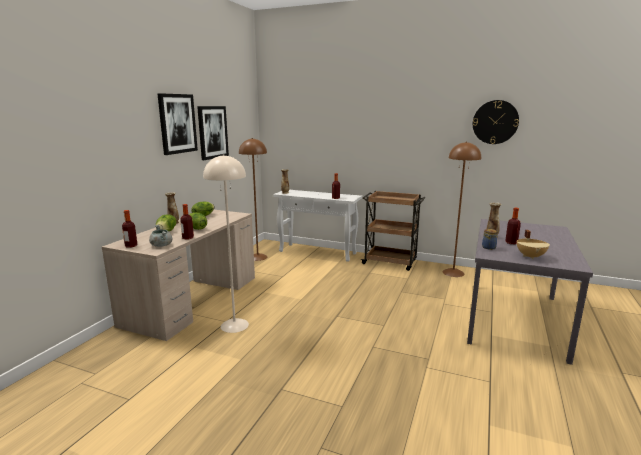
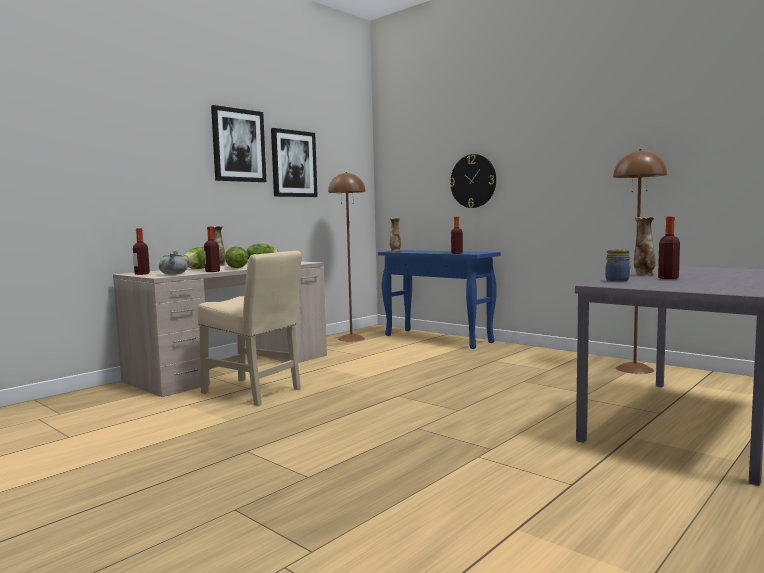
camera: 20 degrees right, 10 degrees down
beige floor lamp [203,154,249,333] -> beige chair [197,251,302,406]
white console table [273,190,362,262] -> blue console table [378,250,501,349]
brown cart [360,191,425,271] -> none
wall clock [473,100,519,144] -> wall clock moved to [450,154,496,208]
beige cooking pot [517,230,550,259] -> none

